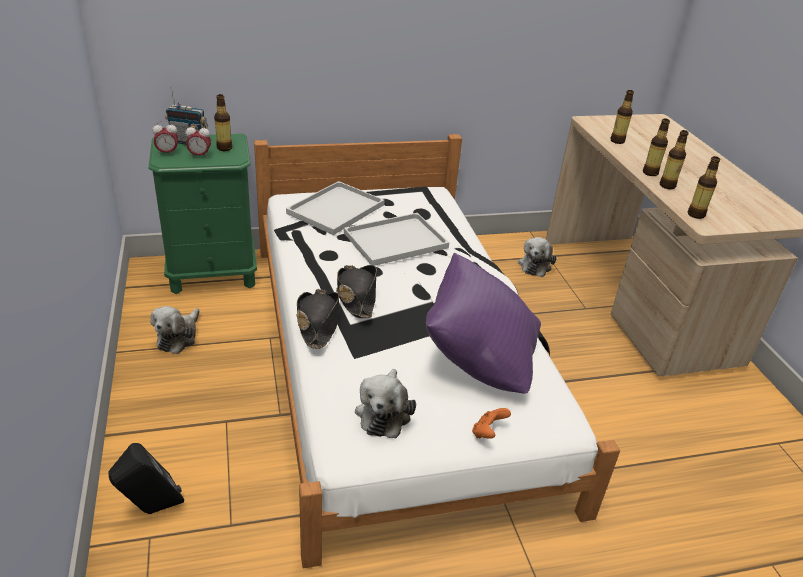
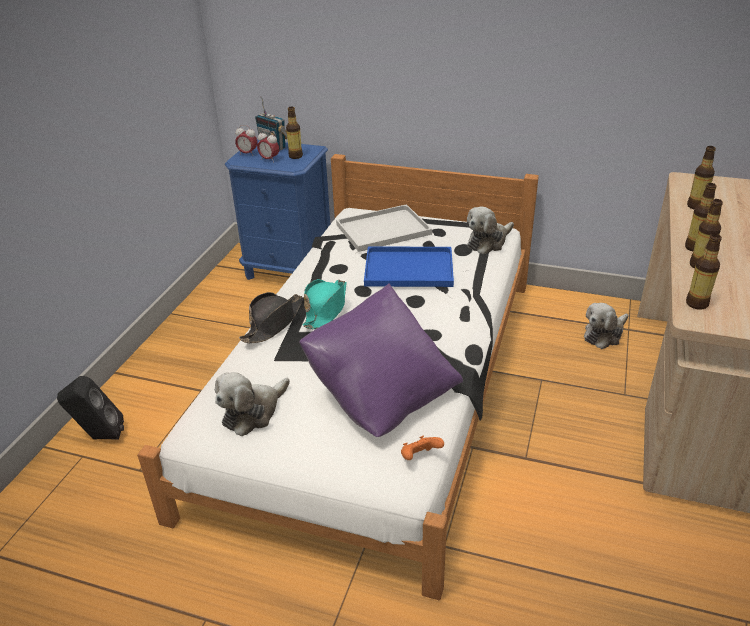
camera: 35 degrees right, 0 degrees up
green nightstand [148,134,257,294] -> blue nightstand [225,139,330,280]
plush toy [150,306,200,354] -> plush toy moved to [467,207,514,254]
black hat [336,265,377,318] -> turquoise hat [303,279,347,329]
white tray [344,213,449,266] -> blue tray [364,247,454,287]
orange game controller [472,408,511,439] -> orange game controller moved to [401,436,444,460]

